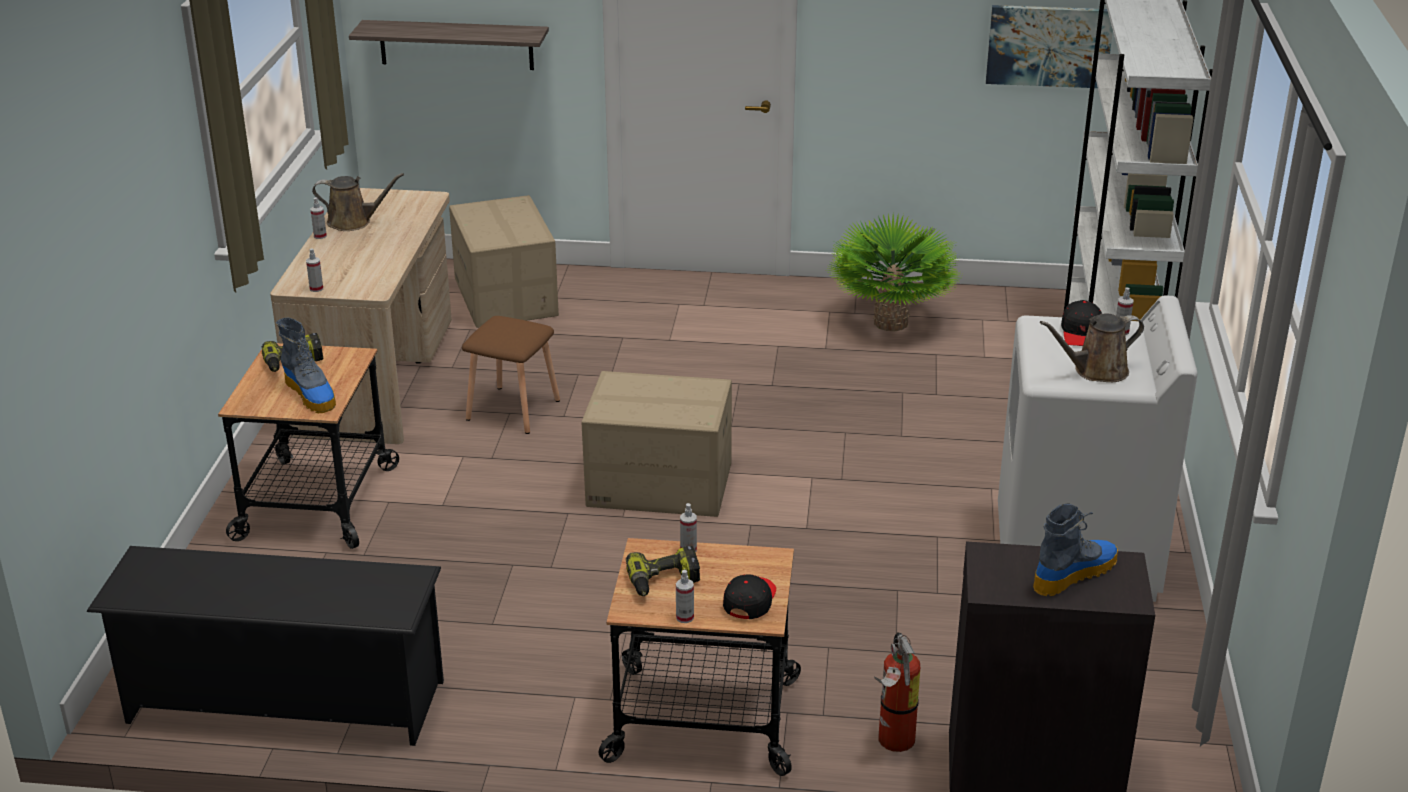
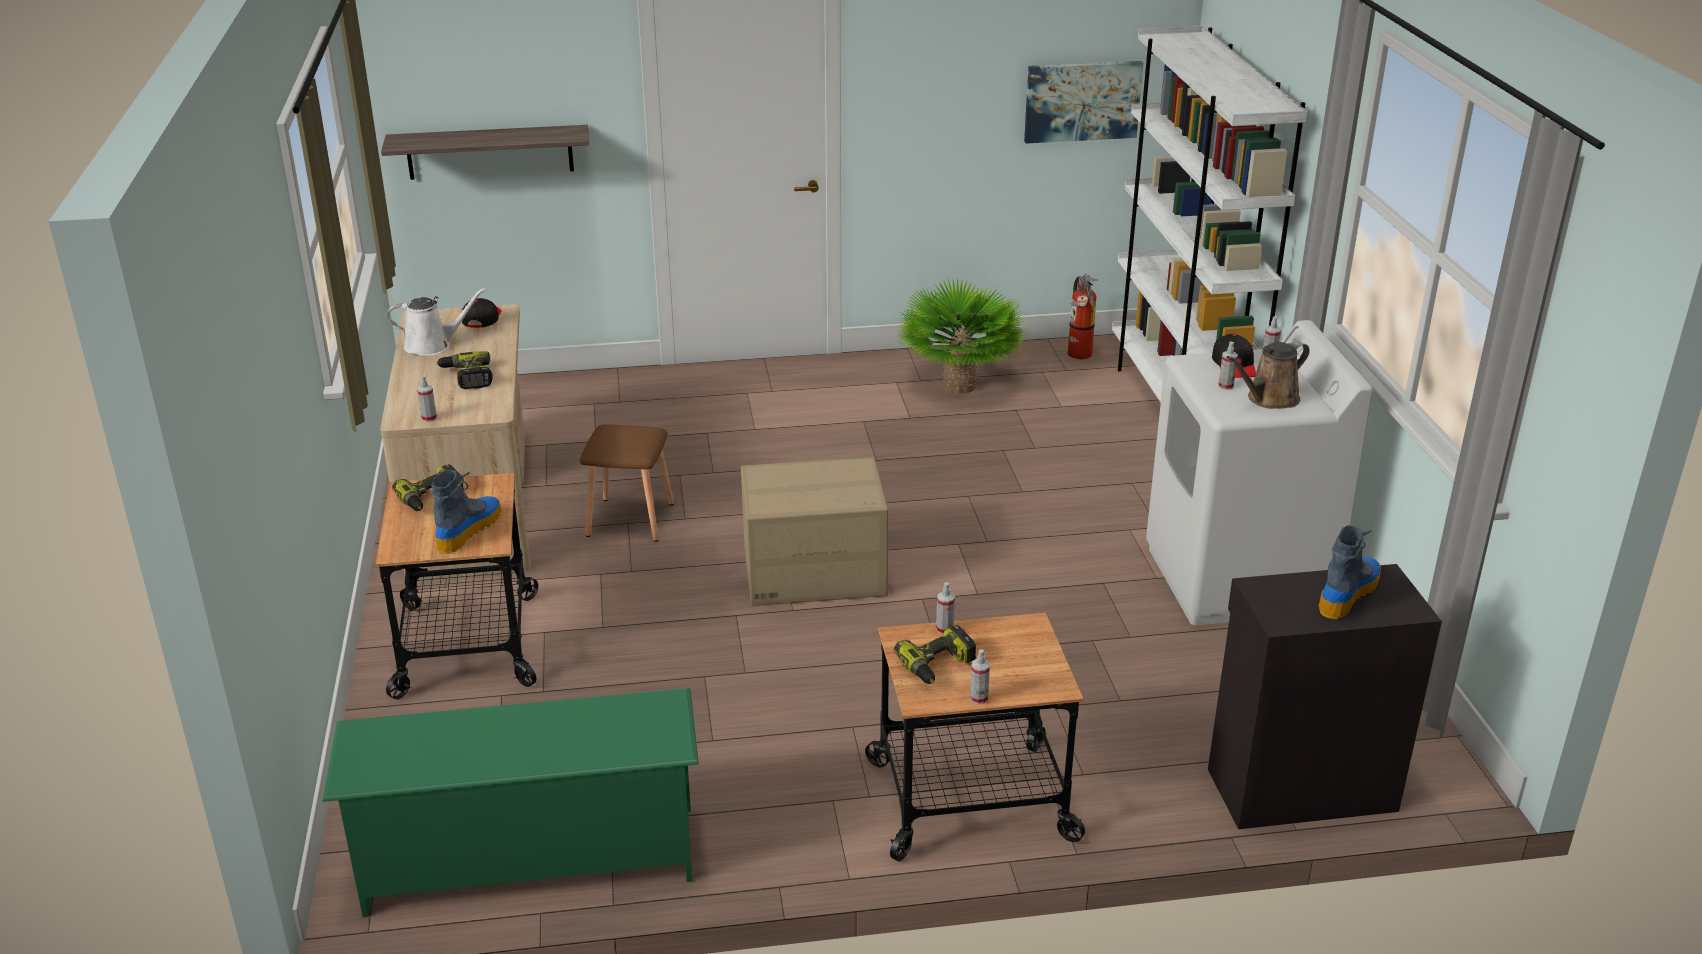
camera: 15 degrees left, 0 degrees up
black shoe rack [87,546,444,746] -> green shoe rack [322,688,699,917]
boot [276,317,336,413] -> boot turned 105 degrees counterclockwise [431,470,501,554]
spray bottle [311,197,327,239] -> spray bottle moved to [1218,342,1238,390]
brown watering can [312,173,404,231] -> white watering can [387,288,486,356]
cardboard box [449,195,559,328] -> none
black cap [723,574,776,619] -> black cap moved to [462,298,501,328]
fire extinguisher [874,632,920,752] -> fire extinguisher moved to [1068,274,1098,360]
none -> power drill [436,351,493,389]

